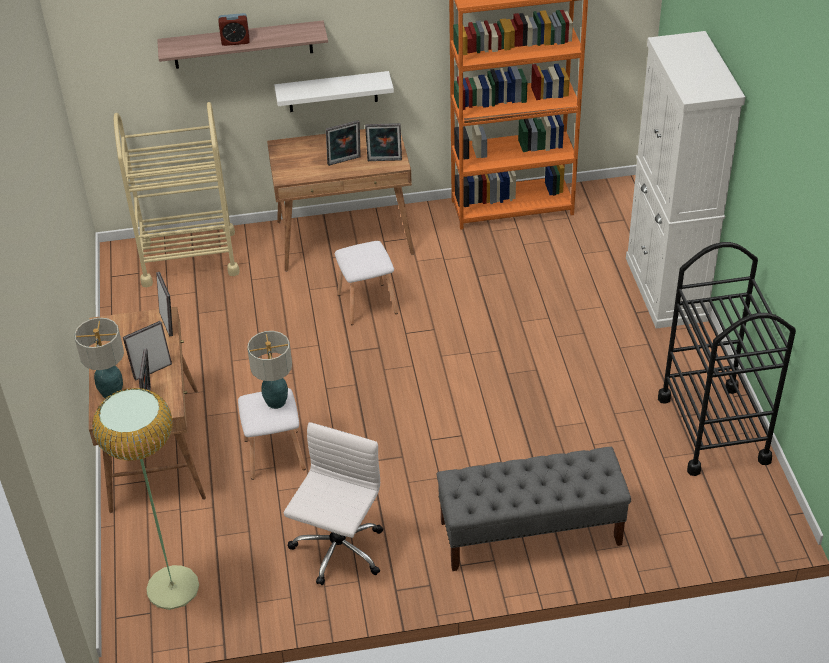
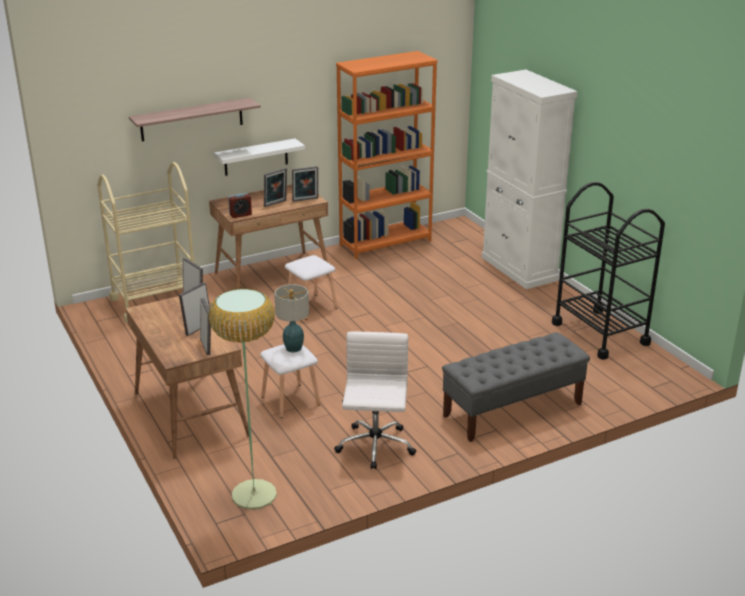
camera: 20 degrees left, 15 degrees down
table lamp [74,318,124,398] -> none
alarm clock [218,13,250,46] -> alarm clock moved to [228,193,252,218]

